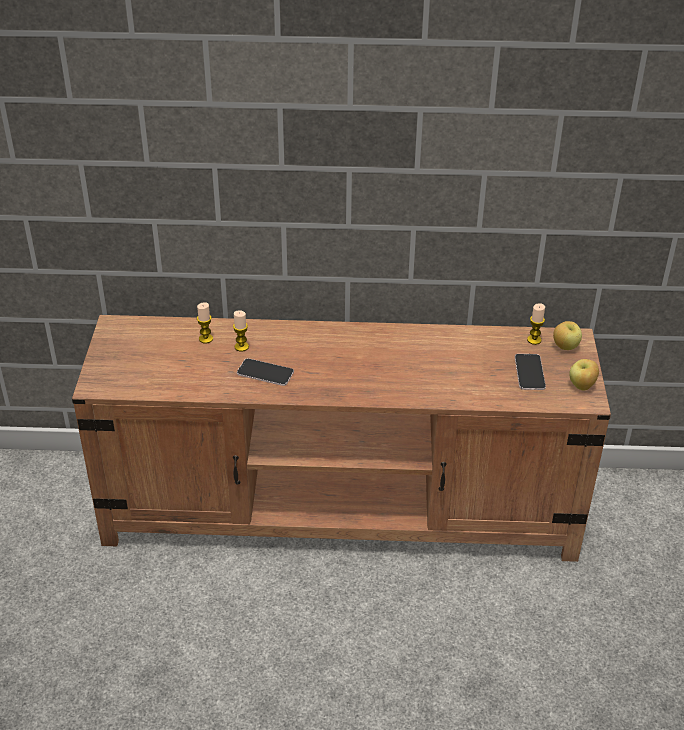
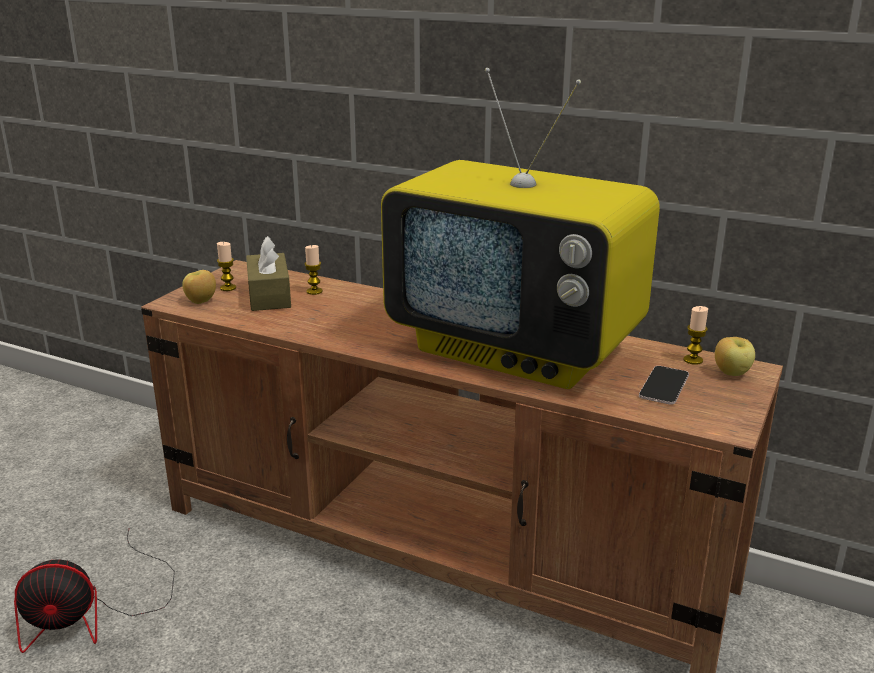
camera: 25 degrees right, 15 degrees down
candle [233,310,249,352] -> candle moved to [217,242,236,291]
phone [237,358,294,386] -> none
apple [569,359,599,390] -> apple moved to [182,270,216,304]
none -> fan [14,529,175,653]
none -> brown tissue box [246,236,291,311]
none -> television [381,68,660,389]

